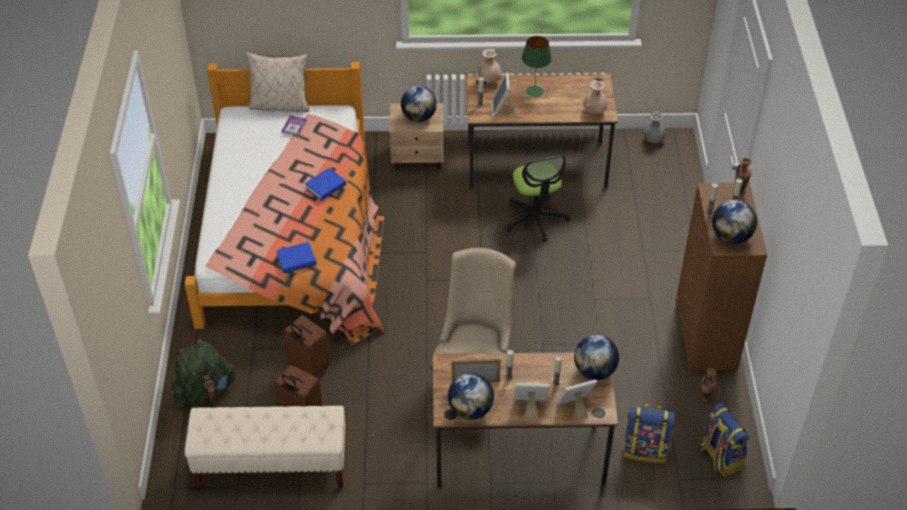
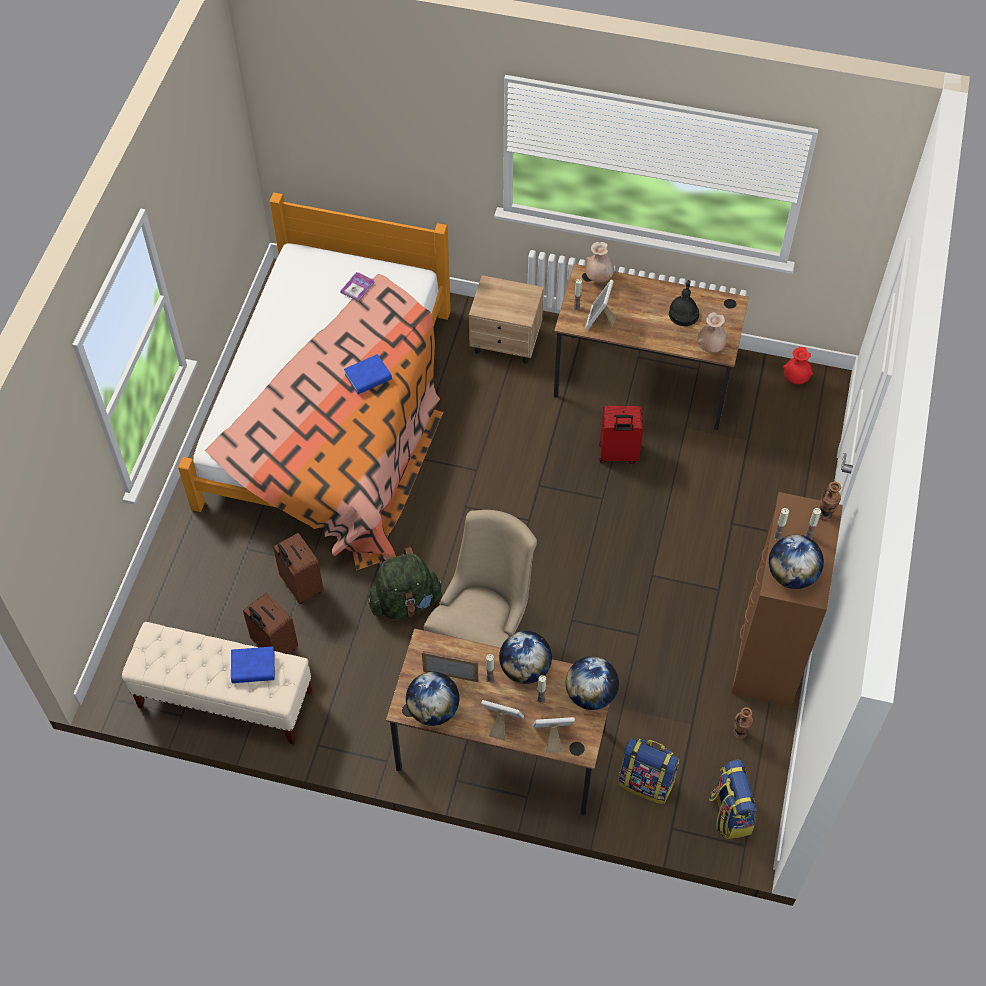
camera: 15 degrees right, 10 degrees up
green backpack [171,339,235,406] -> green backpack moved to [368,547,443,619]
beige pillow [246,52,309,112] -> none
blue book [276,242,316,273] -> blue book moved to [231,646,275,683]
globe [401,86,437,122] -> globe moved to [499,631,552,684]
office chair [505,156,571,242] -> red suitcase [599,406,643,464]
green table lamp [522,36,552,97] -> none
grey vase [642,111,667,144] -> red vase [783,347,813,384]
none -> black table lamp [669,280,699,326]

